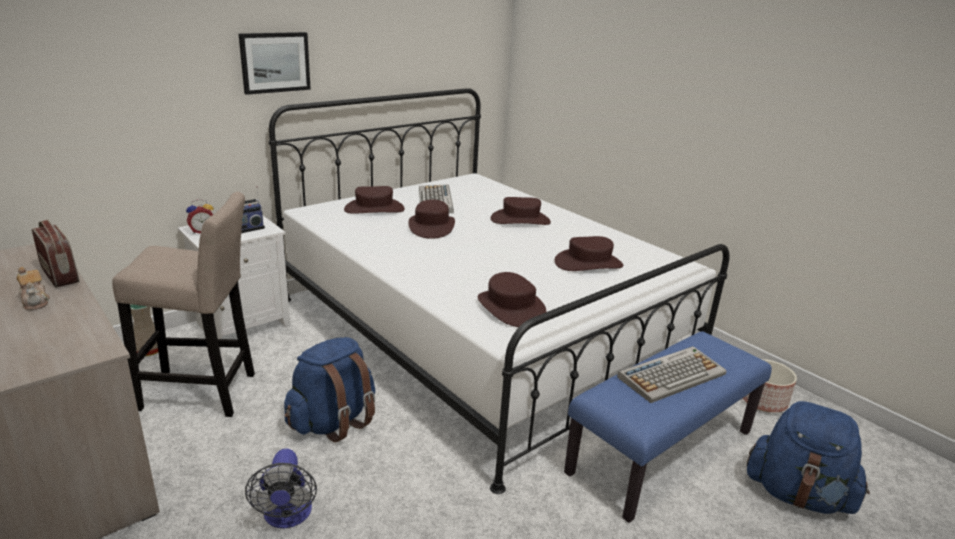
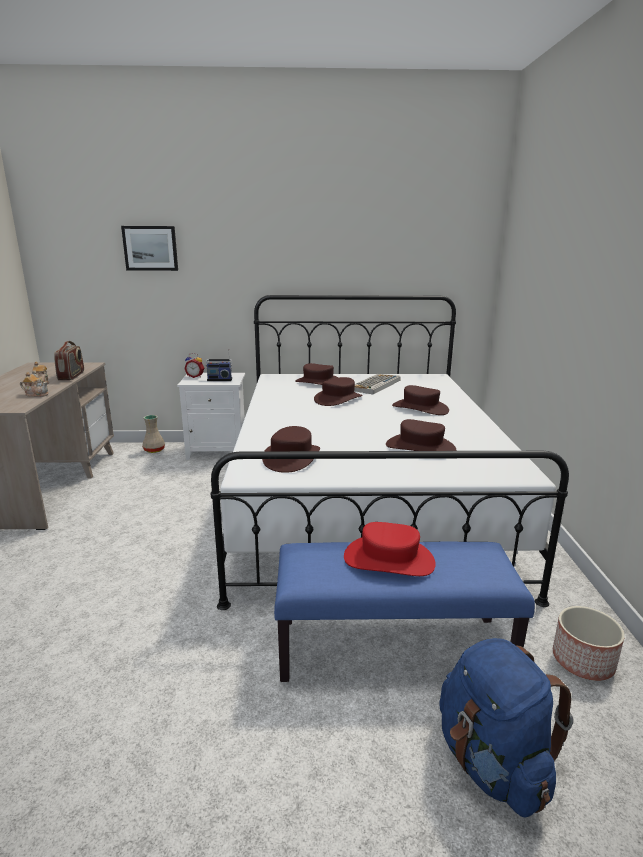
camera: 40 degrees right, 5 degrees down
beige stool [112,192,255,417] -> none
picture [239,32,311,95] -> picture moved to [121,226,178,271]
fan [245,449,317,528] -> none
blue backpack [284,337,375,442] -> none
keyboard [617,346,727,403] -> red hat [344,522,436,576]
none -> teapot [20,372,49,397]

